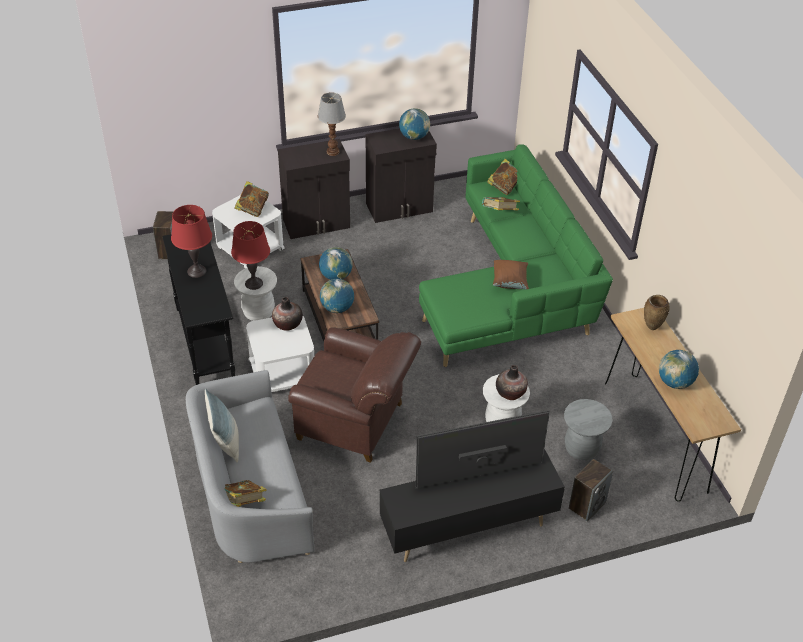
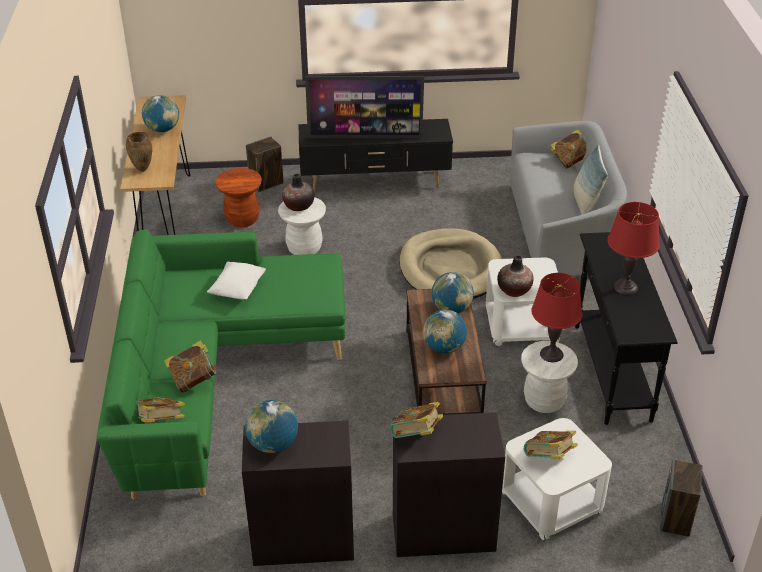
camera: 165 degrees left, 5 degrees down
brown armchair [288,327,421,463] -> beige dog bed [399,228,502,299]
table lamp [318,92,346,156] -> book [390,402,443,438]
brown pillow [493,260,529,289] -> white pillow [207,261,266,300]
grey stool [564,399,612,460] -> brown stool [215,168,262,228]

